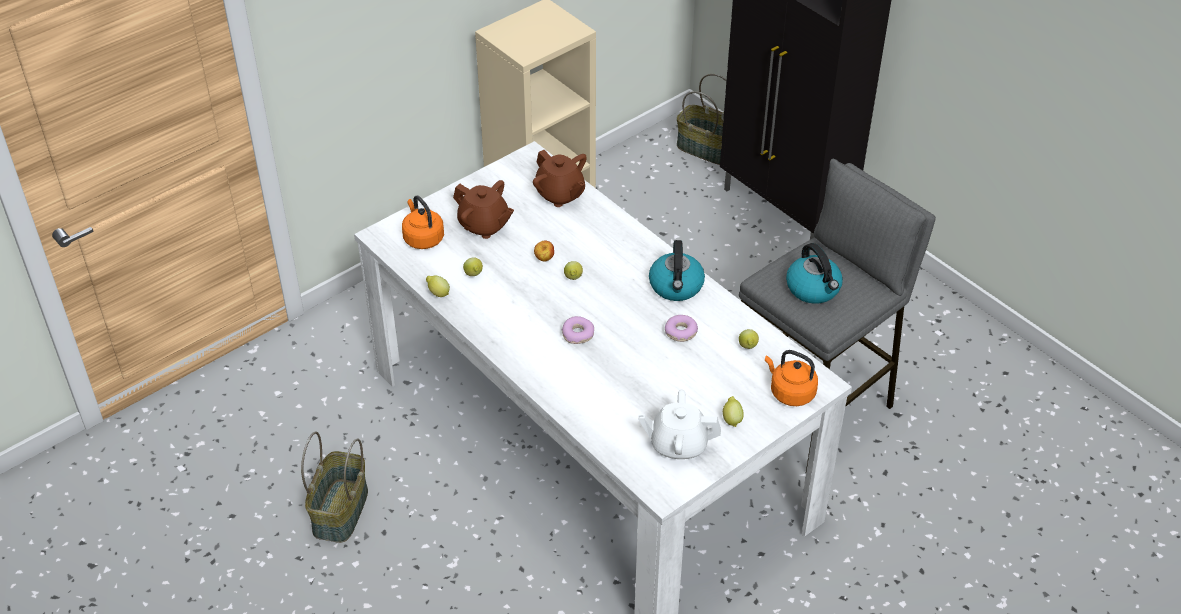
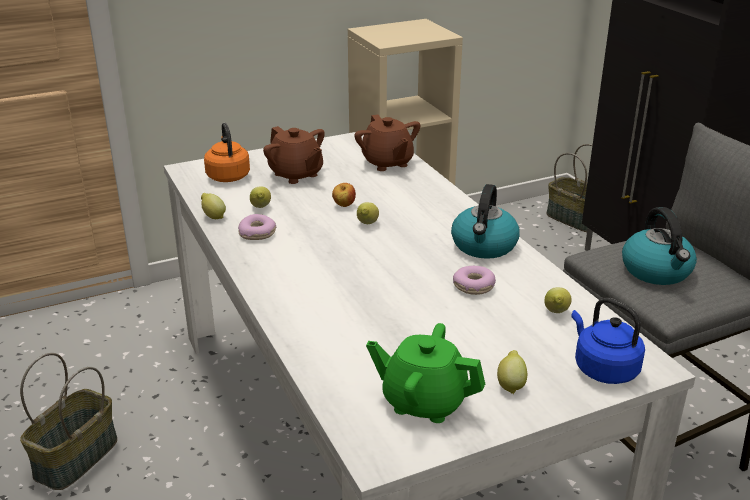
camera: 15 degrees right, 15 degrees down
donut [562,316,594,344] -> donut moved to [238,214,276,240]
white teapot [638,390,721,460] -> green teapot [366,323,485,423]
orange kettle [765,350,818,406] -> blue kettle [571,297,645,384]

